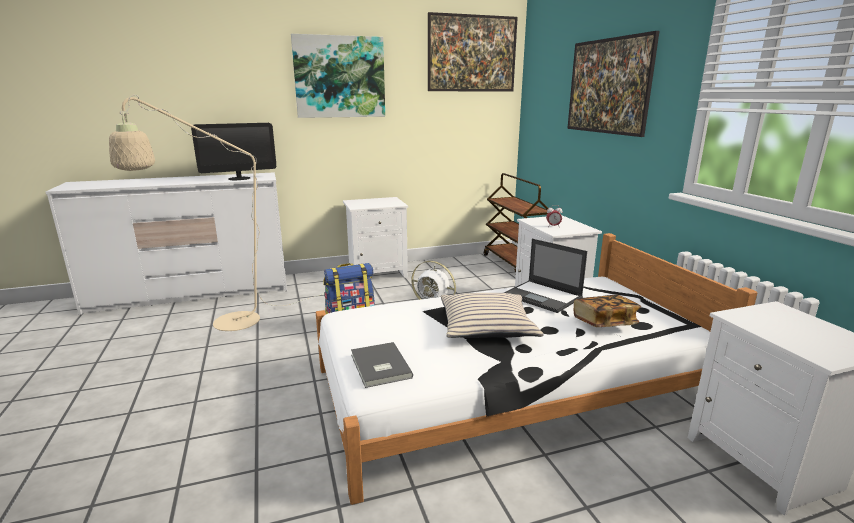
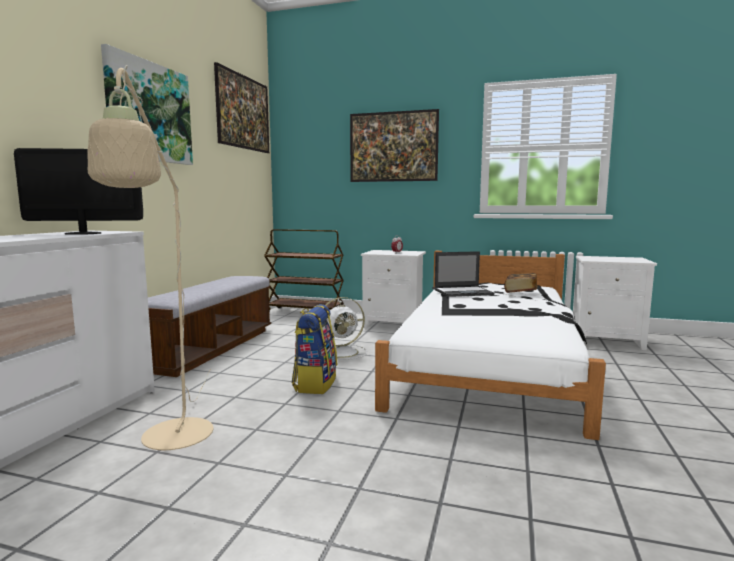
camera: 55 degrees left, 10 degrees down
monitor [191,123,276,181] -> monitor turned 105 degrees counterclockwise [14,148,143,235]
white nightstand [343,197,408,278] -> bench [148,276,271,377]
grey book [351,342,413,388] -> none
beige pillow [441,293,544,338] -> none

